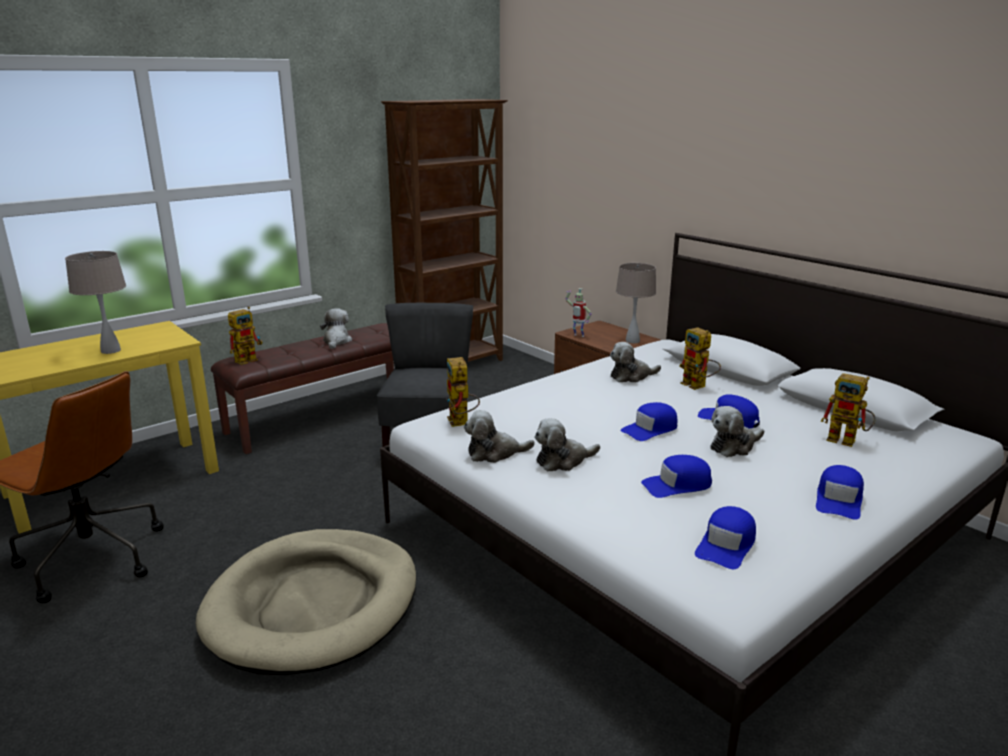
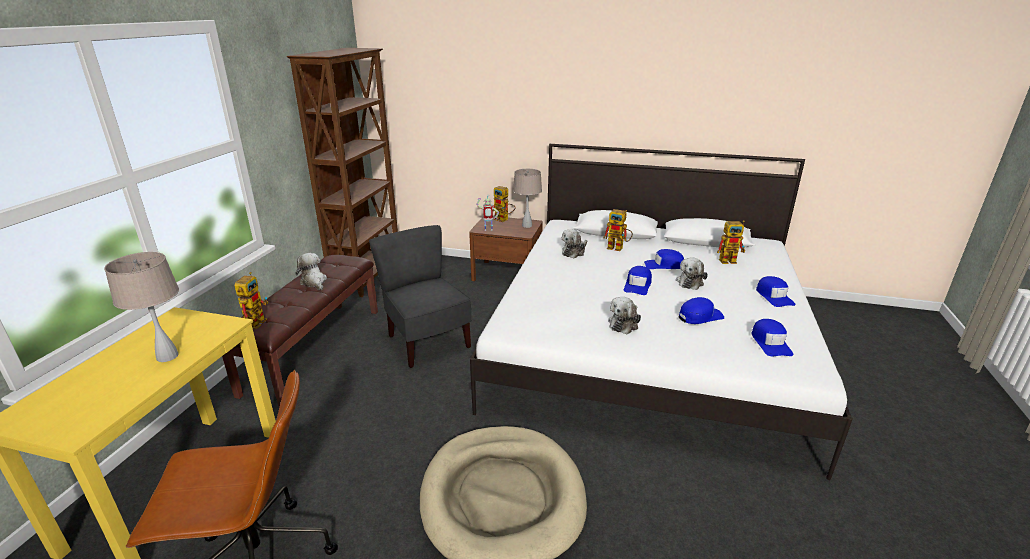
camera: 35 degrees left, 5 degrees up
toy robot [447,357,480,427] -> toy robot moved to [493,186,516,222]
plush toy [464,410,535,463] -> none
blue cap [641,455,712,498] -> blue cap turned 150 degrees counterclockwise [679,297,724,324]

